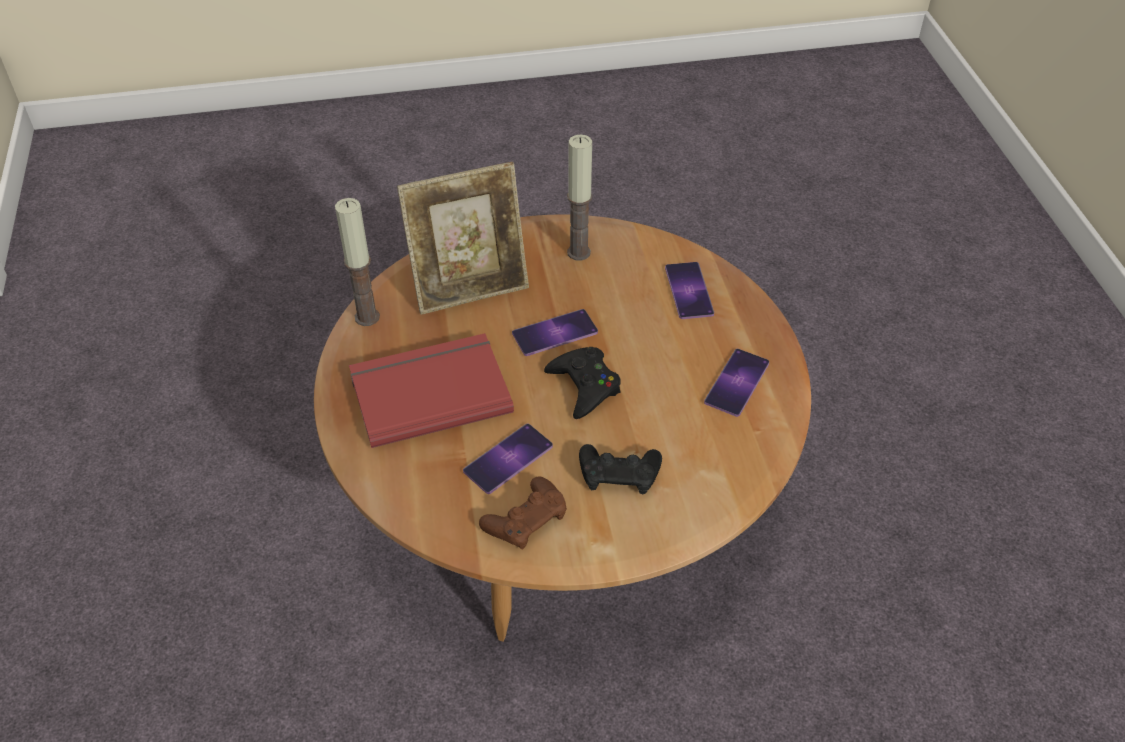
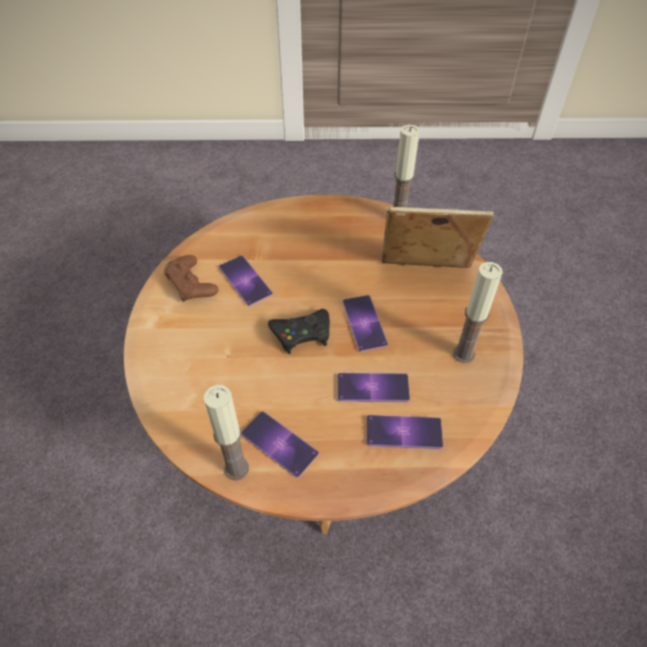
camera: 100 degrees right, 5 degrees up
red book [349,333,514,448] -> none
picture frame [397,162,529,315] -> picture frame turned 105 degrees clockwise [381,207,494,268]
black game controller [579,444,662,494] -> none
none -> candle [204,385,249,480]
none -> phone [337,373,410,402]

